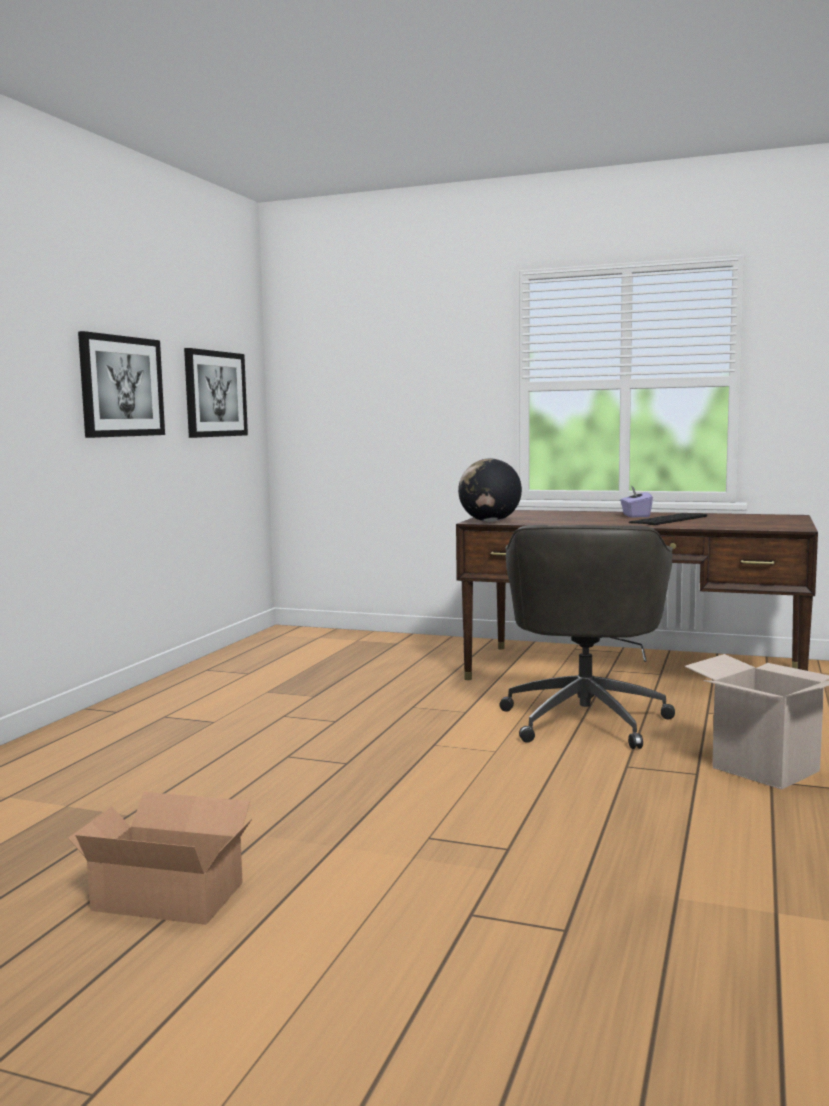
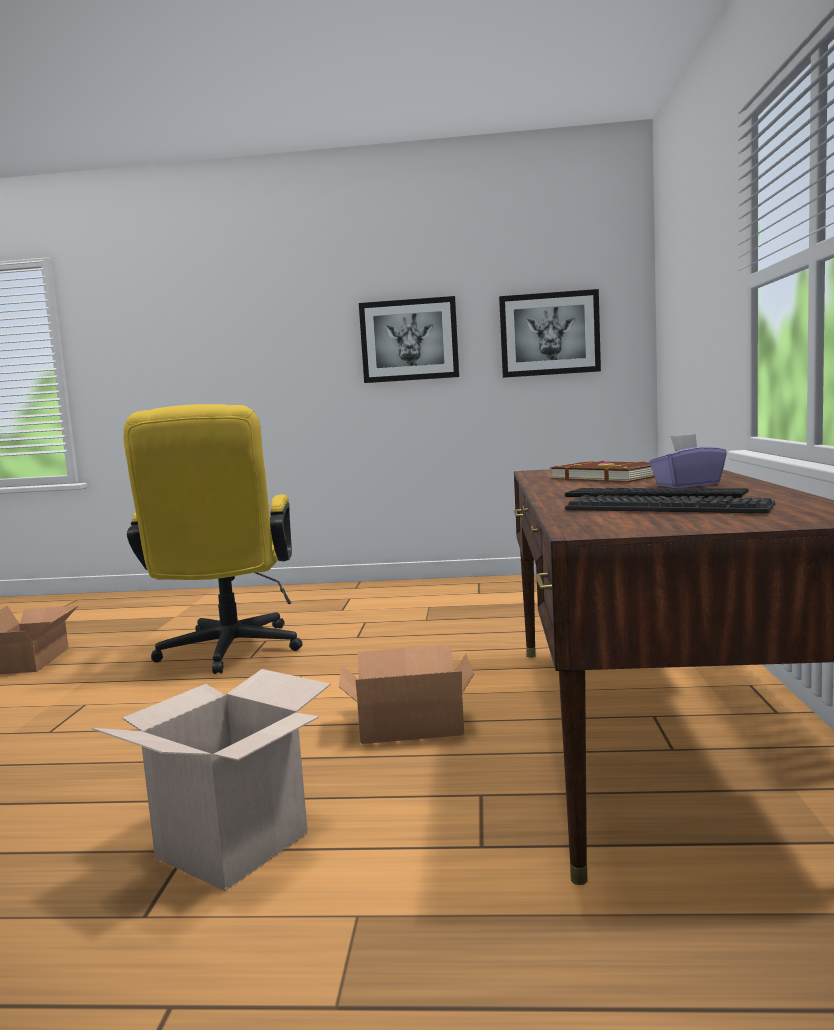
camera: 75 degrees right, 0 degrees up
globe [458,459,522,522] -> none
grey office chair [499,525,675,749] -> cardboard box [339,645,474,744]
none -> yellow office chair [123,404,303,674]
none -> brown book [550,461,655,482]
none -> keyboard [565,495,776,514]

